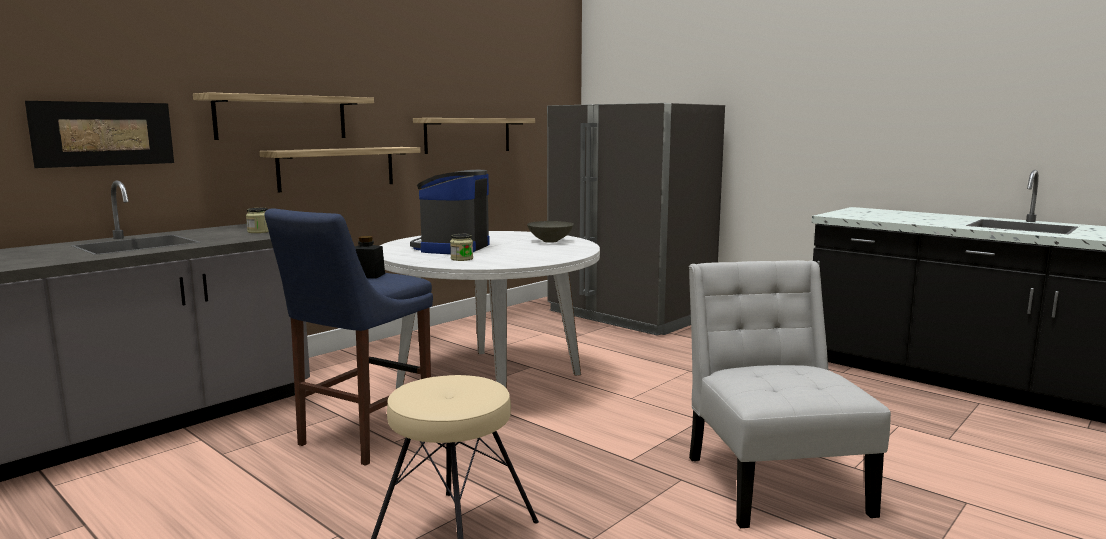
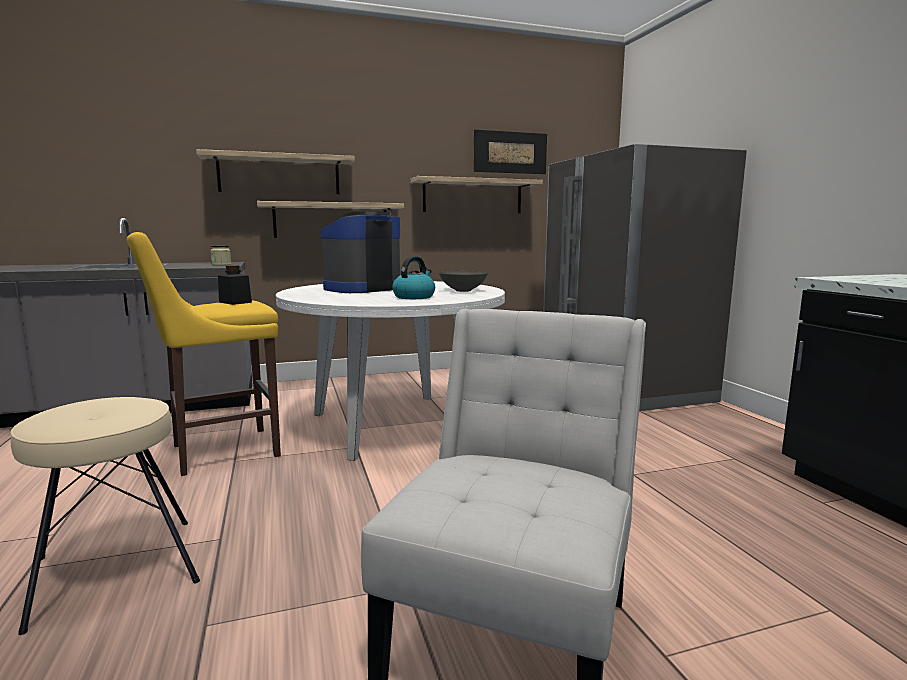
camera: 30 degrees right, 0 degrees up
picture [25,101,174,168] -> picture moved to [474,130,547,174]
blue stool [265,208,433,466] -> yellow stool [127,232,281,476]
jar [450,234,473,261] -> none
none -> kettle [392,256,435,299]

